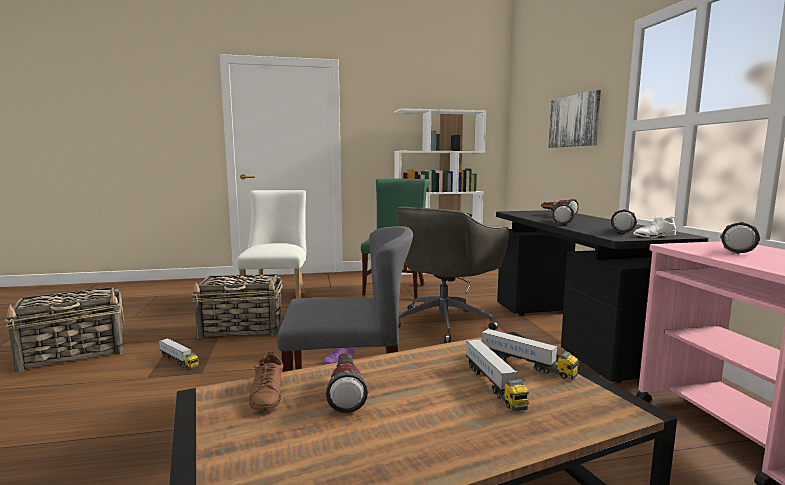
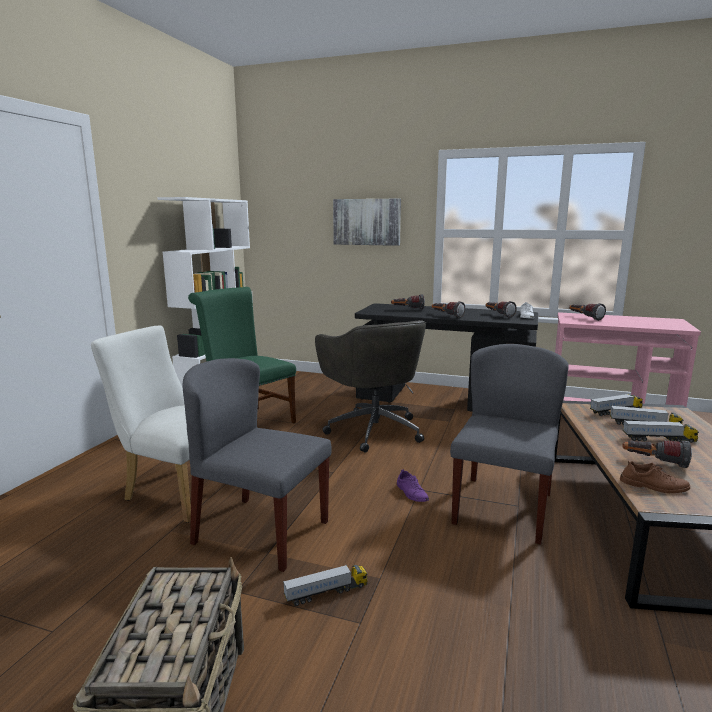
camera: 60 degrees left, 5 degrees up
basket [191,274,283,339] -> grey chair [183,358,332,572]
none -> toy truck [623,420,699,443]

